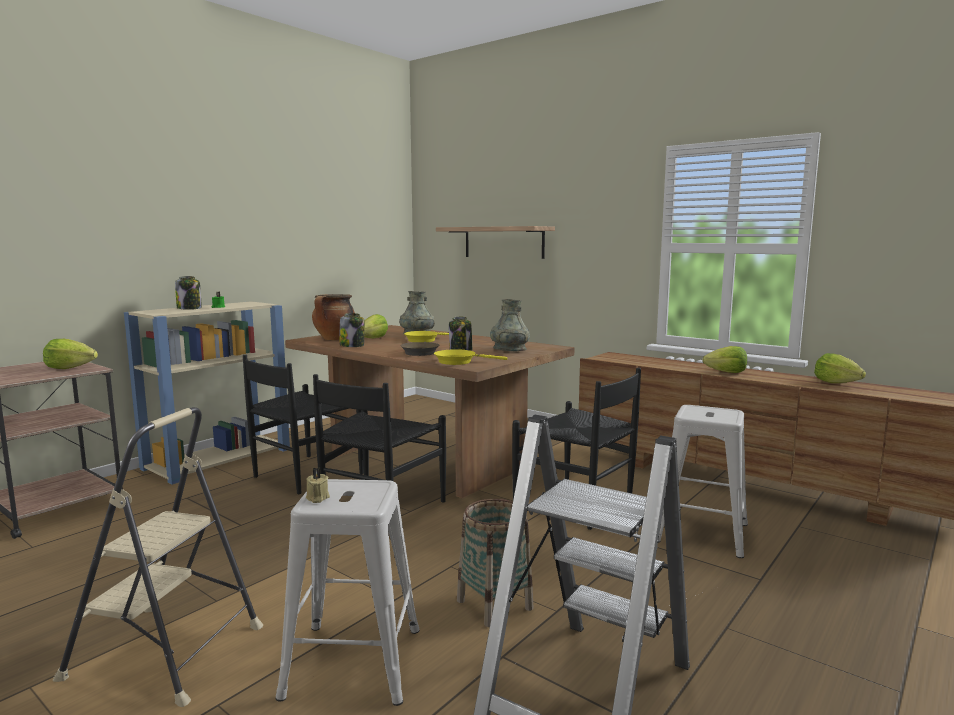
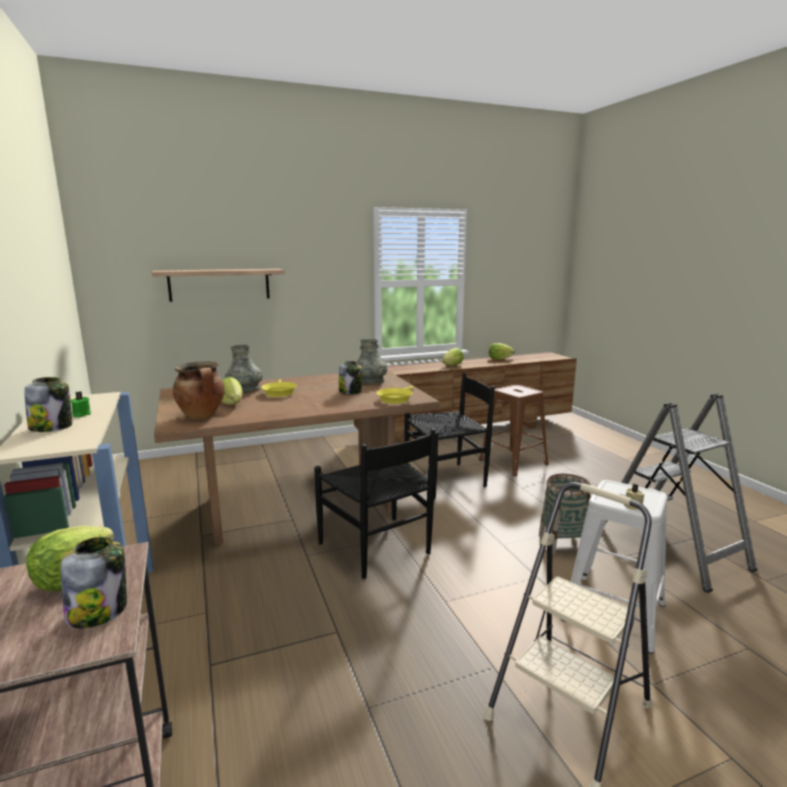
camera: 60 degrees left, 5 degrees up
black chair [243,355,364,494] -> none
jar [339,313,365,347] -> jar moved to [61,537,127,628]
brown frying pan [401,342,439,356] -> none
white stool [658,405,748,558] -> brown stool [479,385,549,476]

